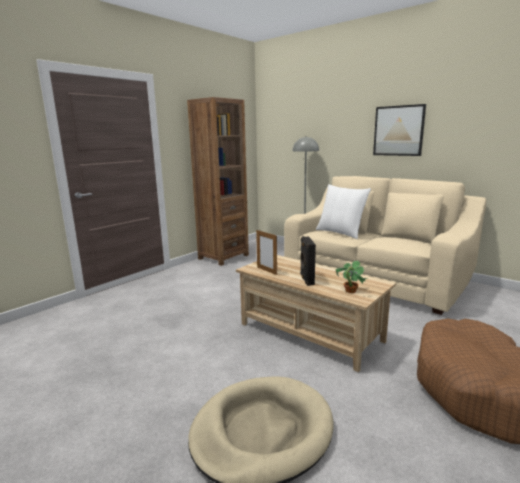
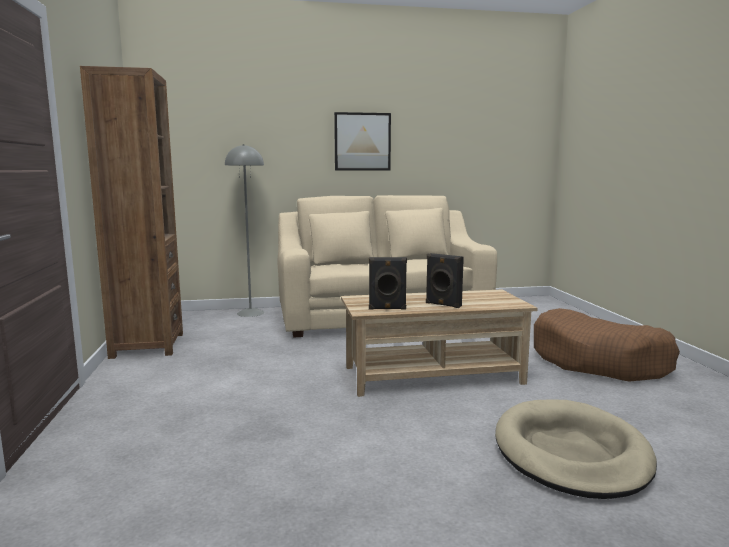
camera: 50 degrees left, 5 degrees down
picture frame [256,230,277,275] -> black speaker [369,257,407,310]
white pillow [316,184,371,239] -> none
potted plant [336,261,368,293] -> none

